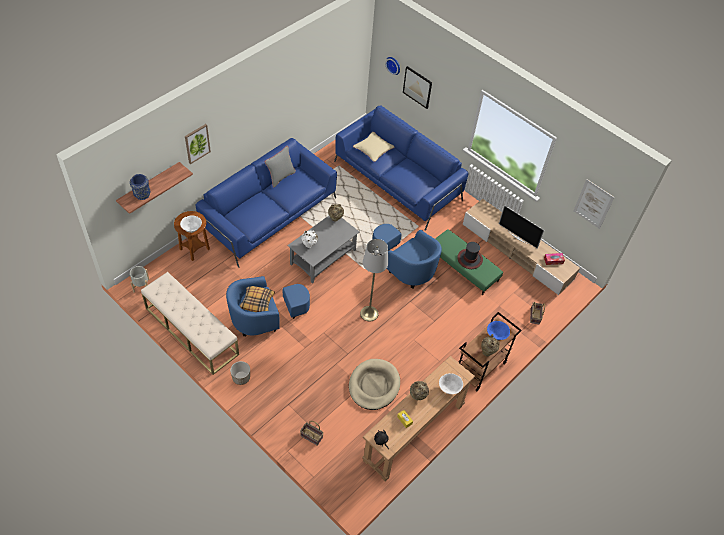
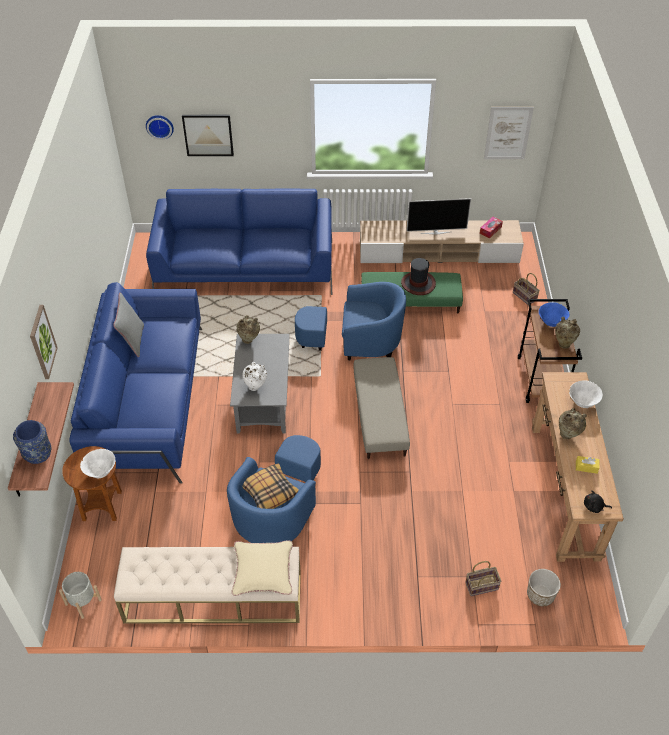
camera: 40 degrees left, 5 degrees down
planter [230,361,250,385] -> planter moved to [527,569,561,606]
beige dog bed [349,359,400,410] -> none
beige pillow [353,132,394,162] -> beige pillow moved to [232,540,293,596]
grey floor lamp [360,239,388,322] -> beige ottoman [354,357,410,459]

